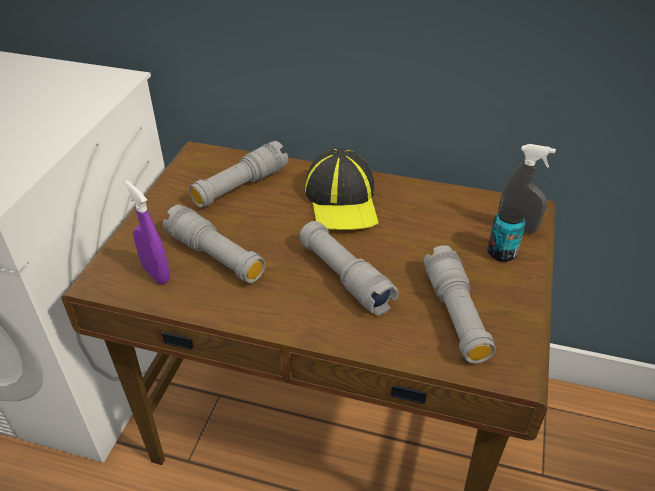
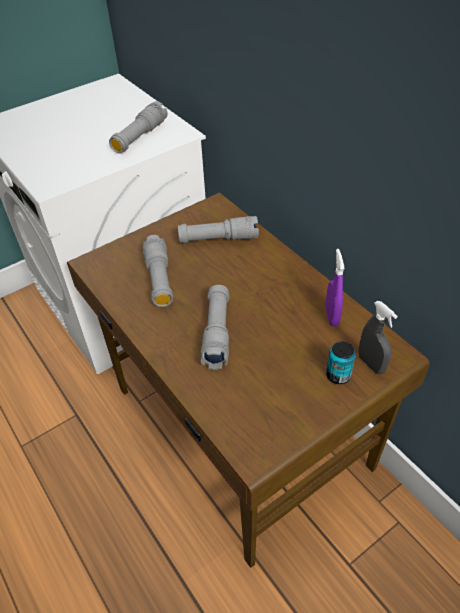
camera: 40 degrees right, 5 degrees up
purple spray bottle [125,181,170,284] -> purple spray bottle moved to [326,249,345,327]
cap [305,148,379,230] -> none
grey flashlight [424,245,496,364] -> grey flashlight moved to [109,101,168,153]

